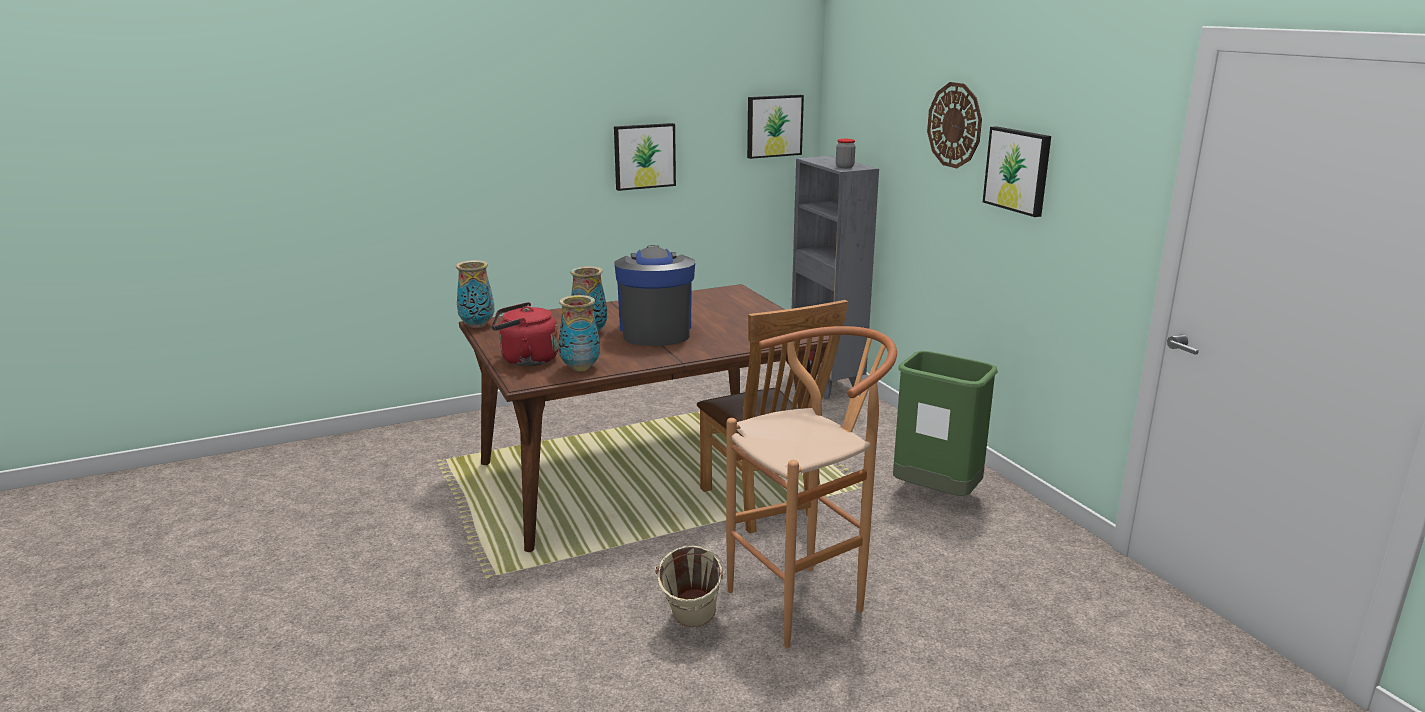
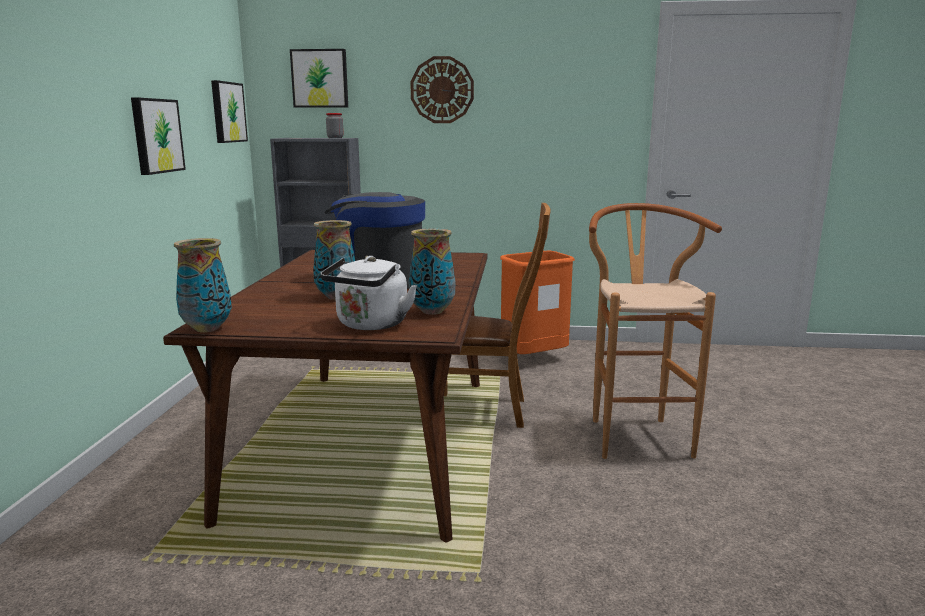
camera: 60 degrees left, 5 degrees down
red kettle [491,302,559,366] -> white kettle [320,256,417,330]
beige bucket [655,545,725,628] -> none
green trash can [893,351,998,496] -> orange trash can [500,251,575,354]
picture [983,126,1051,217] -> picture moved to [290,49,348,107]

